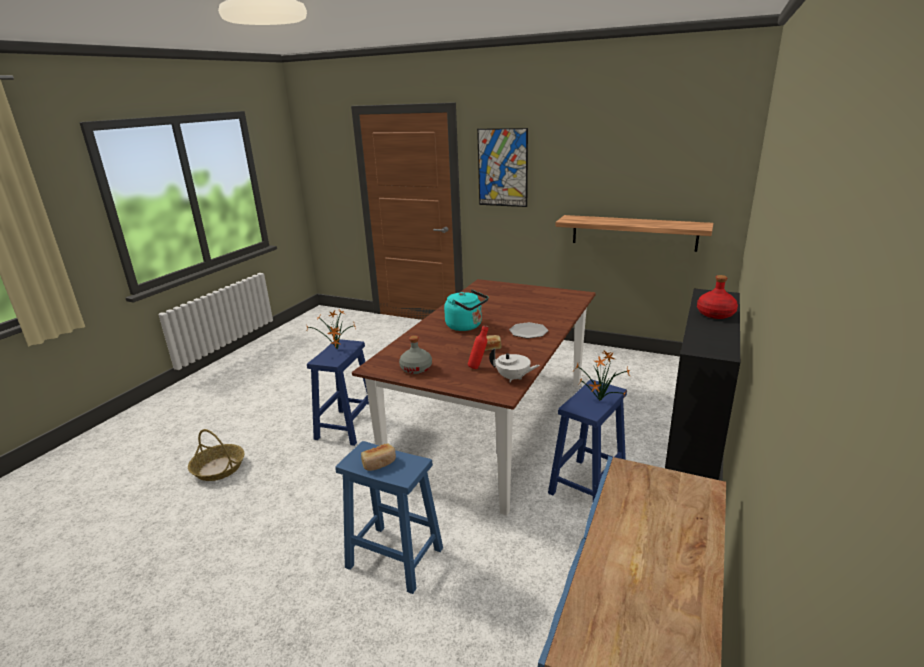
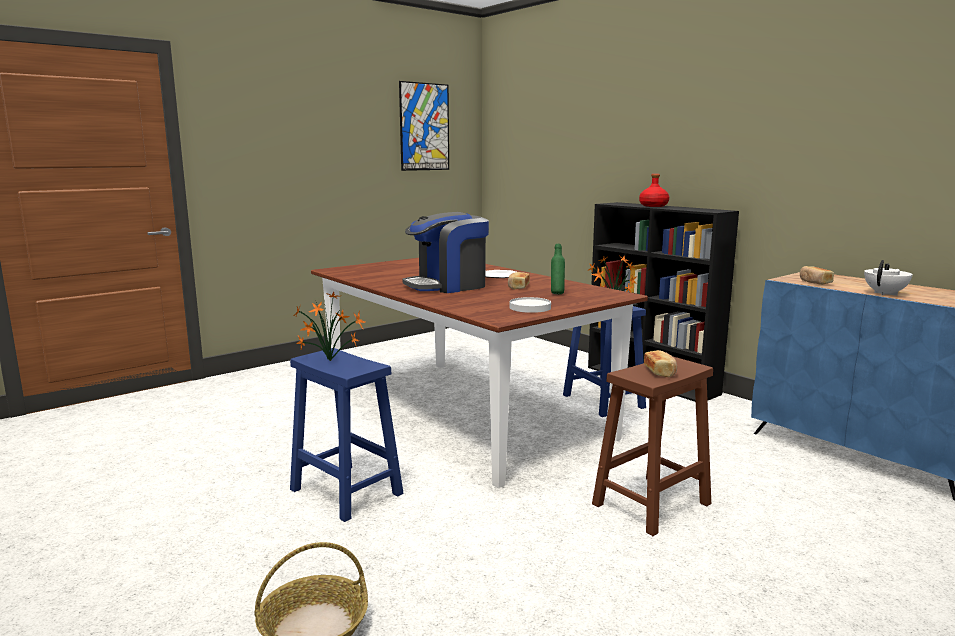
camera: 65 degrees left, 10 degrees down
blue stool [335,441,443,594] -> brown stool [592,357,713,536]
grey bottle [399,335,432,374] -> white plate [509,297,551,313]
turquoise kettle [444,290,489,331] -> coffee machine [402,212,489,293]
red bottle [468,325,488,369] -> green bottle [551,244,565,294]
picture [477,128,528,207] -> picture moved to [399,81,449,171]
white teapot [489,348,540,382] -> white teapot moved to [864,260,913,296]
shelf [555,215,713,252] -> none
none -> bread [800,266,834,285]

